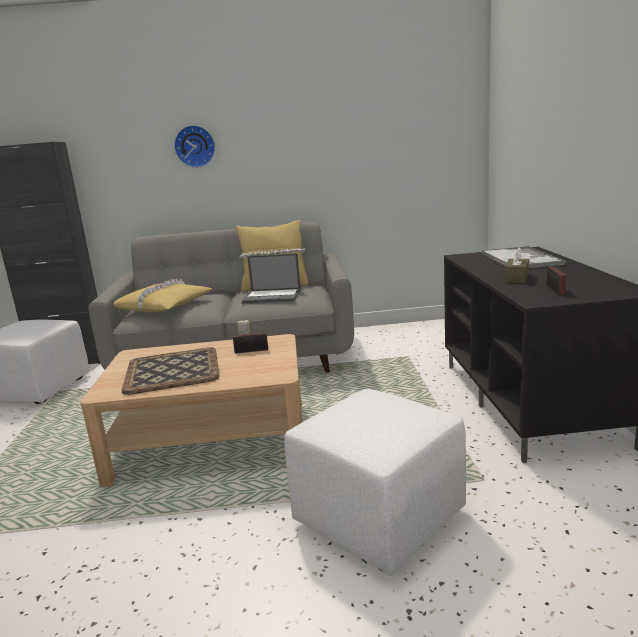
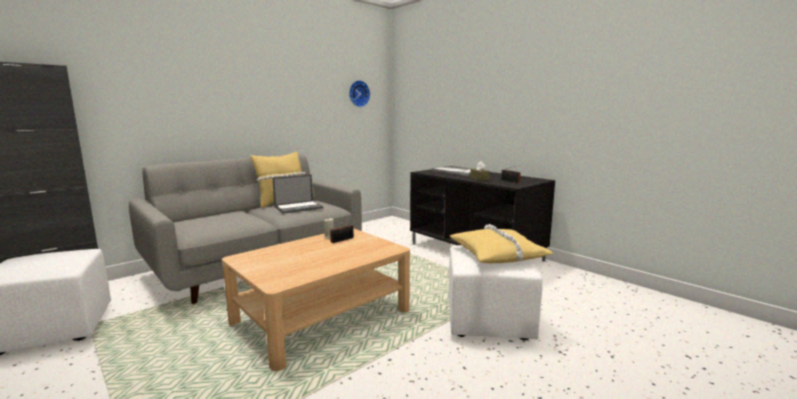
camera: 40 degrees left, 5 degrees down
yellow pillow [114,279,212,312] -> yellow pillow moved to [450,224,554,263]
tray [121,347,220,395] -> none
wall clock [174,125,215,168] -> wall clock moved to [349,80,370,107]

